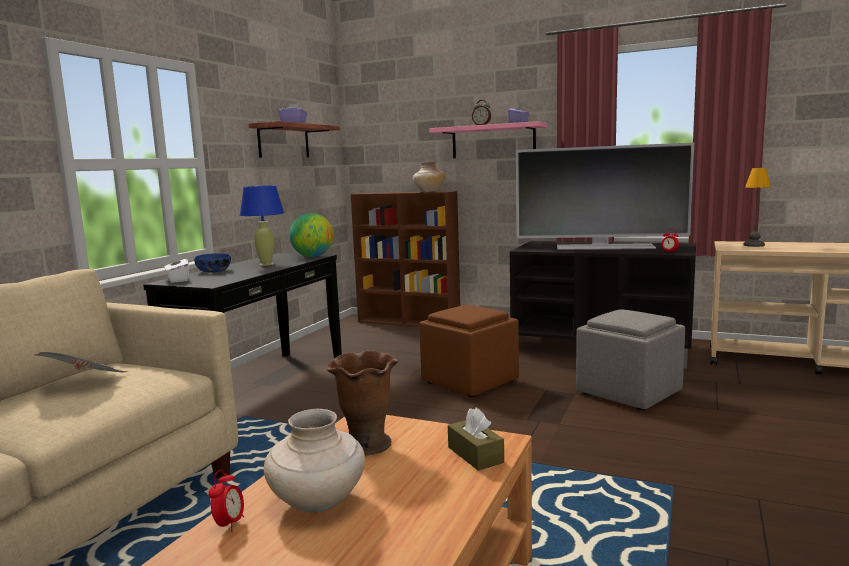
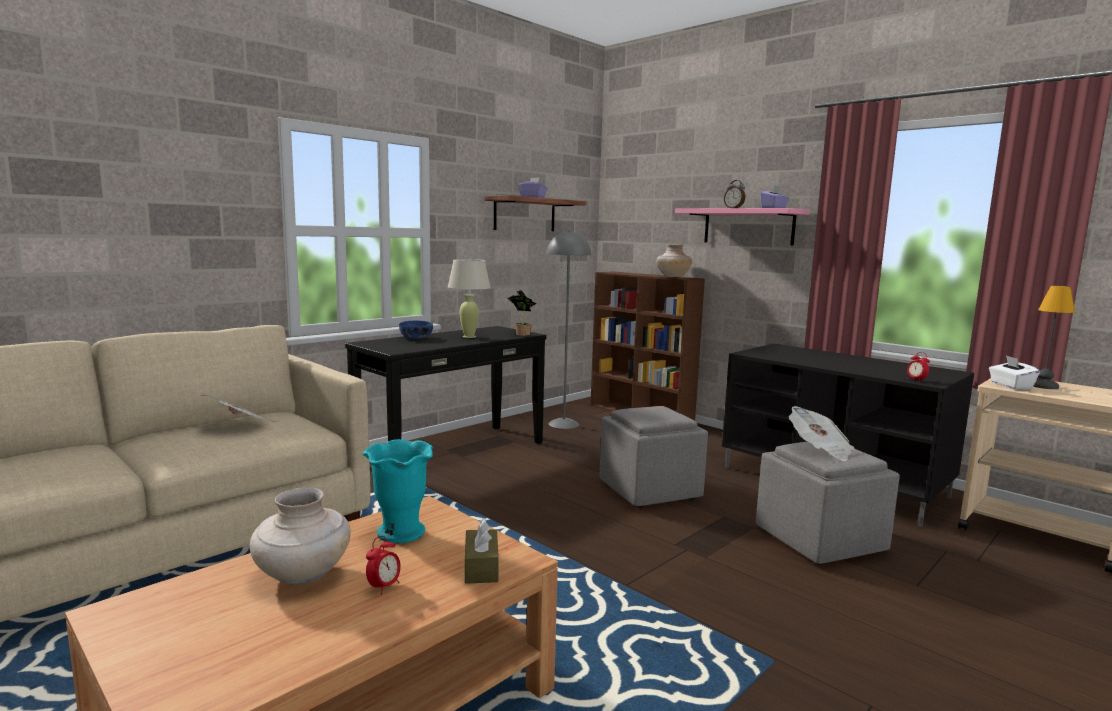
camera: 20 degrees right, 0 degrees up
white tissue box [164,256,189,283] -> white tissue box moved to [989,355,1040,389]
alarm clock [208,470,244,532] -> alarm clock moved to [366,536,401,594]
blue table lamp [240,186,284,266] -> beige table lamp [448,259,491,338]
globe [289,213,334,257] -> potted plant [507,290,537,336]
brown vase [327,350,398,455] -> turquoise vase [363,439,433,543]
brown ottoman [419,305,519,397] -> grey ottoman [600,406,708,507]
television [516,143,694,250] -> none
none -> grey floor lamp [547,230,591,429]
none -> newspaper [789,406,854,461]

